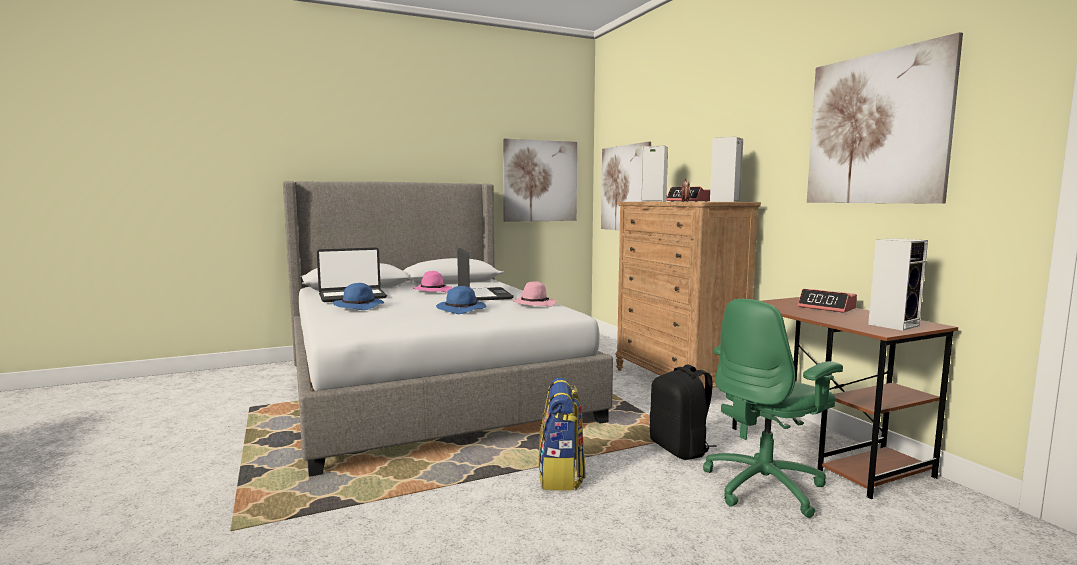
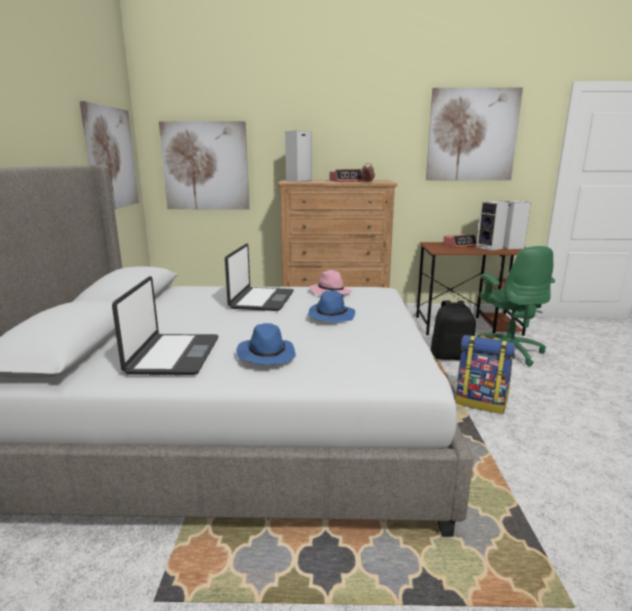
camera: 65 degrees left, 10 degrees up
pink hat [414,271,452,292] -> none
laptop [457,248,514,301] -> laptop turned 90 degrees clockwise [225,243,294,311]
speaker [710,137,743,202] -> speaker moved to [476,201,509,251]

